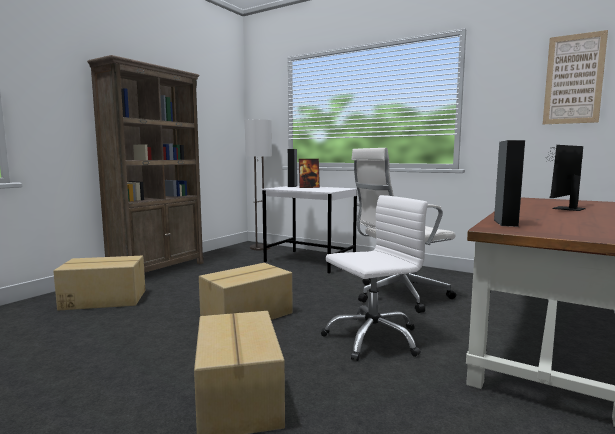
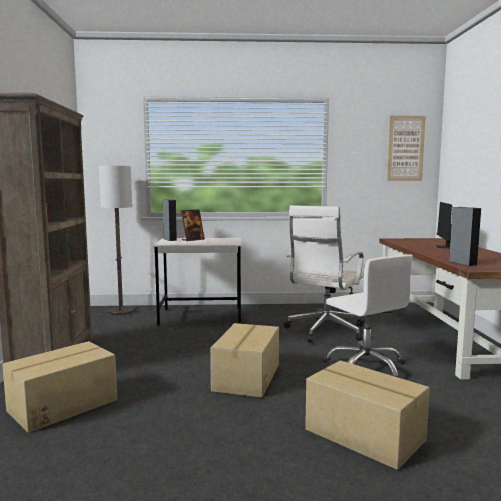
camera: 35 degrees left, 0 degrees up
white office chair [321,195,428,361] -> white office chair turned 120 degrees clockwise [323,254,413,378]

